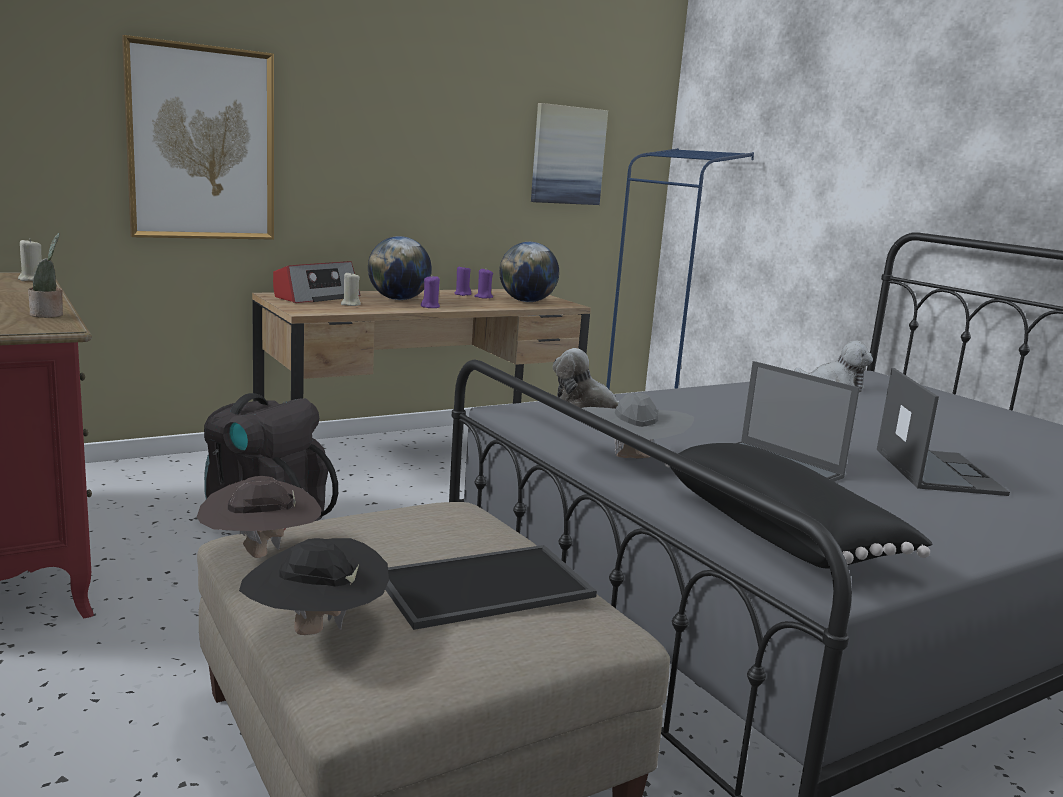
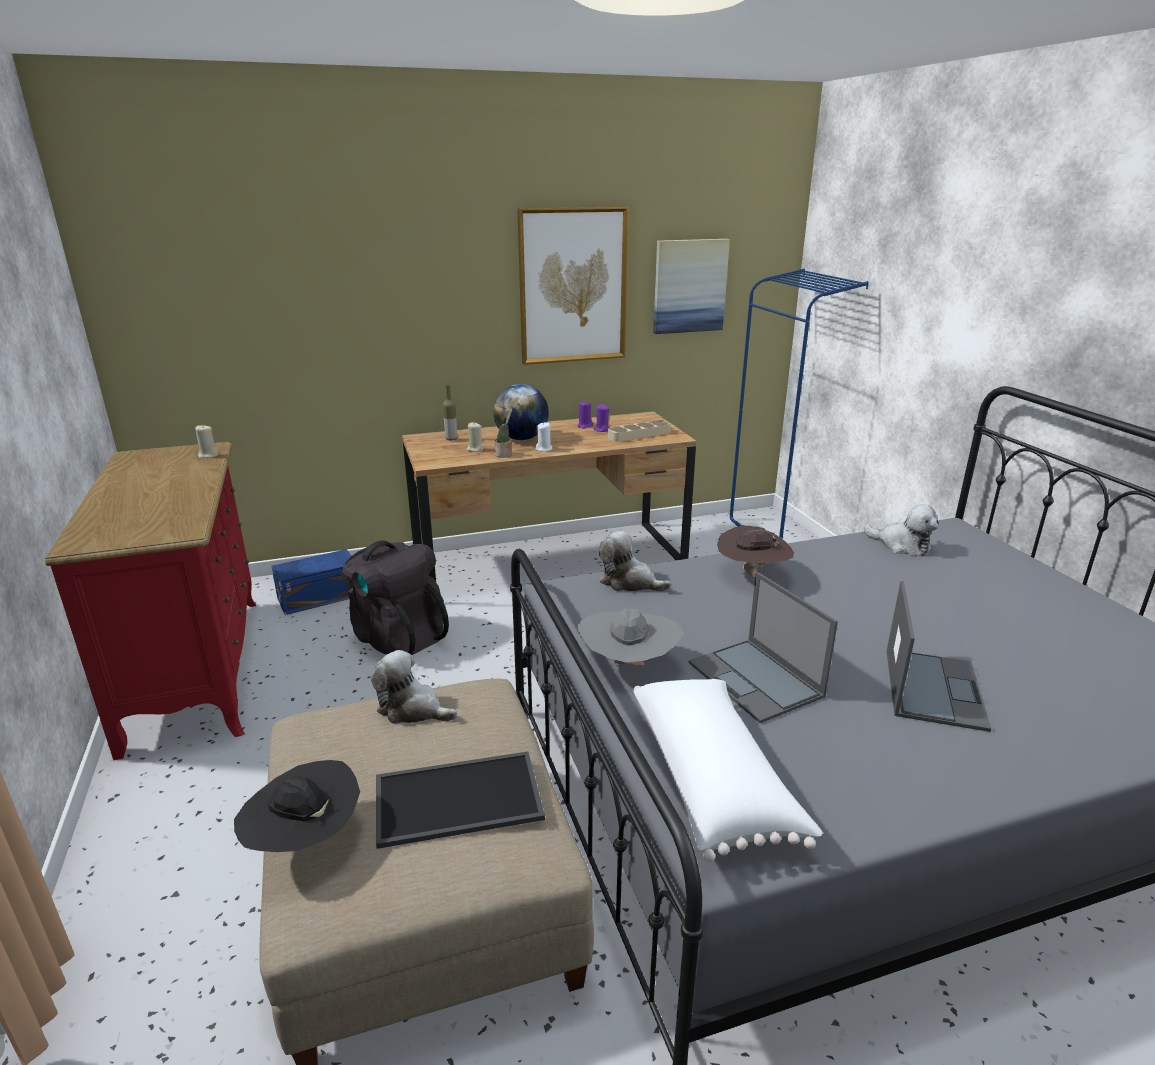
camera: 15 degrees right, 10 degrees up
potted plant [28,233,63,318] -> potted plant moved to [494,409,512,458]
picture [122,35,274,240] -> picture moved to [517,207,629,365]
brown hat [197,476,321,558] -> brown hat moved to [717,525,794,577]
radio [273,261,360,303] -> bottle [443,385,457,441]
purple candle [421,276,440,308] -> white candle [535,422,552,452]
globe [499,242,559,302] -> beige tray [608,420,671,442]
black pillow [664,443,933,569] -> white pillow [634,679,822,862]
none -> blue storage box [271,549,351,615]
none -> plush toy [371,650,457,724]

